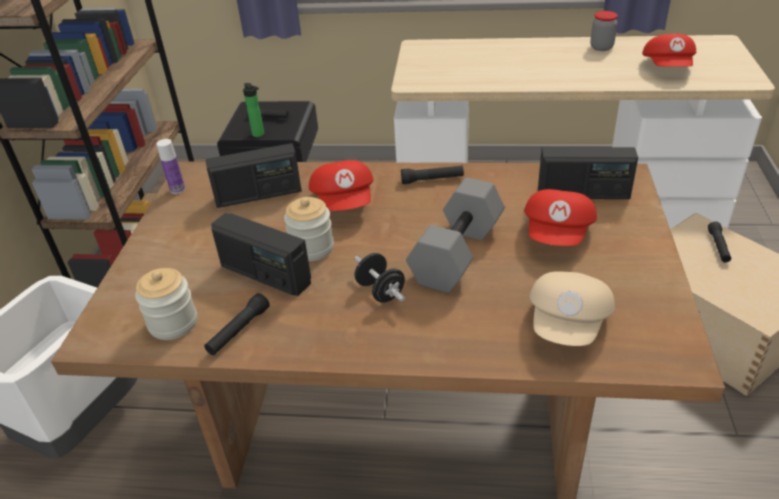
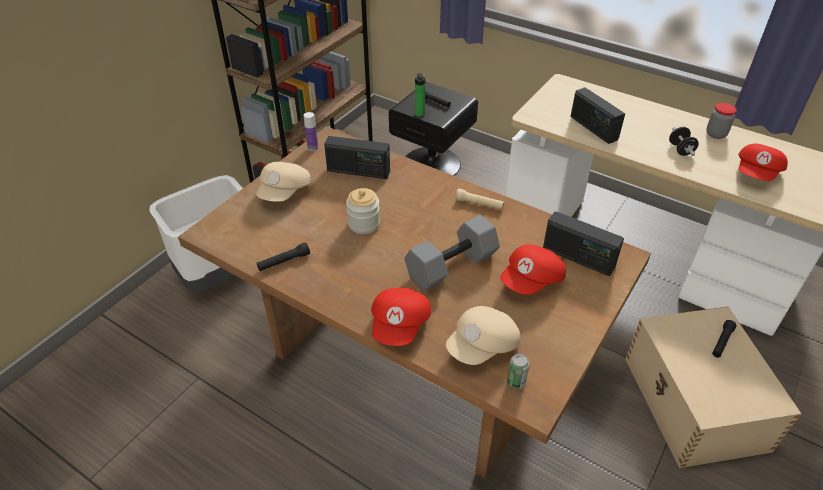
camera: 25 degrees right, 5 degrees up
jar [135,268,197,340] -> none
radio [211,213,311,296] -> radio moved to [570,87,625,144]
red cap [309,160,374,211] -> red cap moved to [371,288,431,346]
black dumbbell [355,253,405,303] -> black dumbbell moved to [669,127,699,156]
black flashlight [401,166,464,184] -> beige flashlight [455,189,504,210]
none -> beige cap [256,162,311,202]
none -> can [507,353,530,389]

